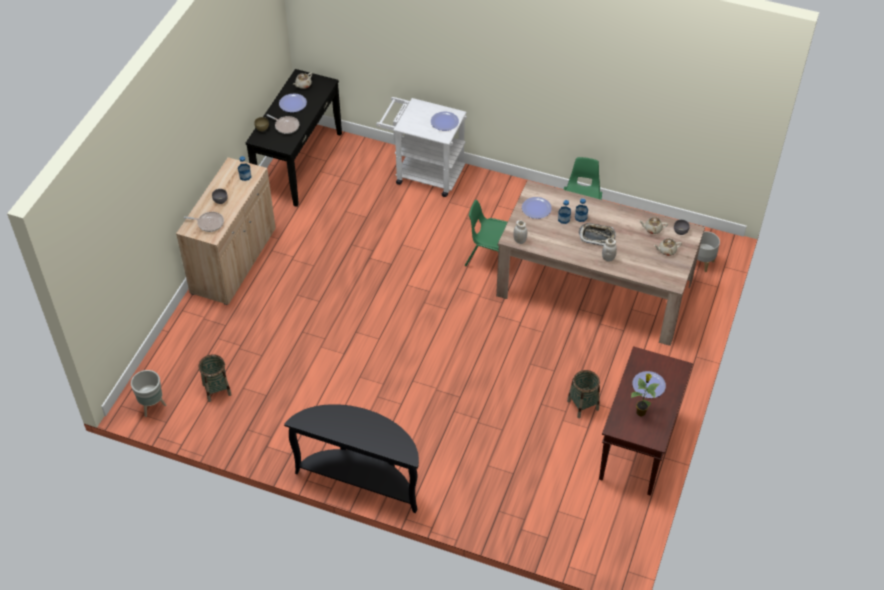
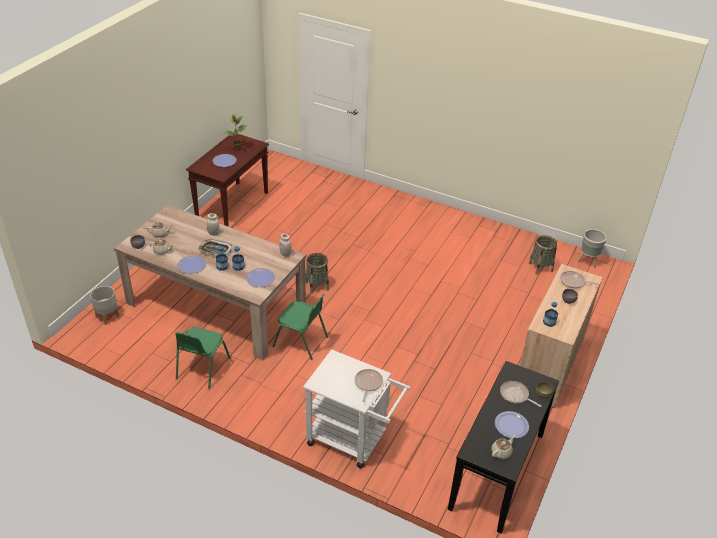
camera: 175 degrees left, 10 degrees down
black console table [284,404,419,513] -> none
plate [431,112,459,131] -> plate moved to [178,255,206,274]
basket [567,370,600,418] -> basket moved to [305,253,329,294]
none -> frying pan [355,369,383,402]

